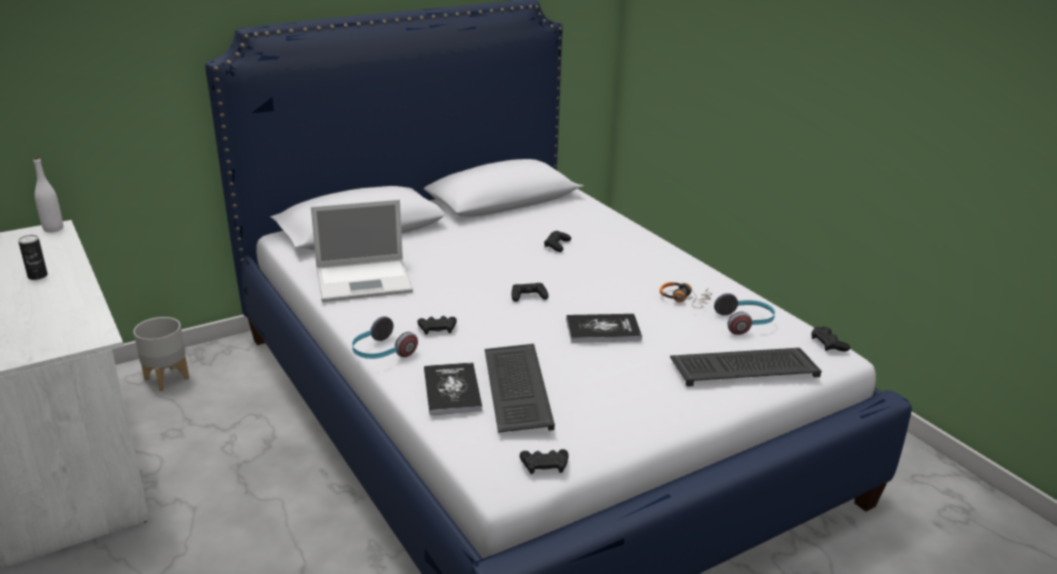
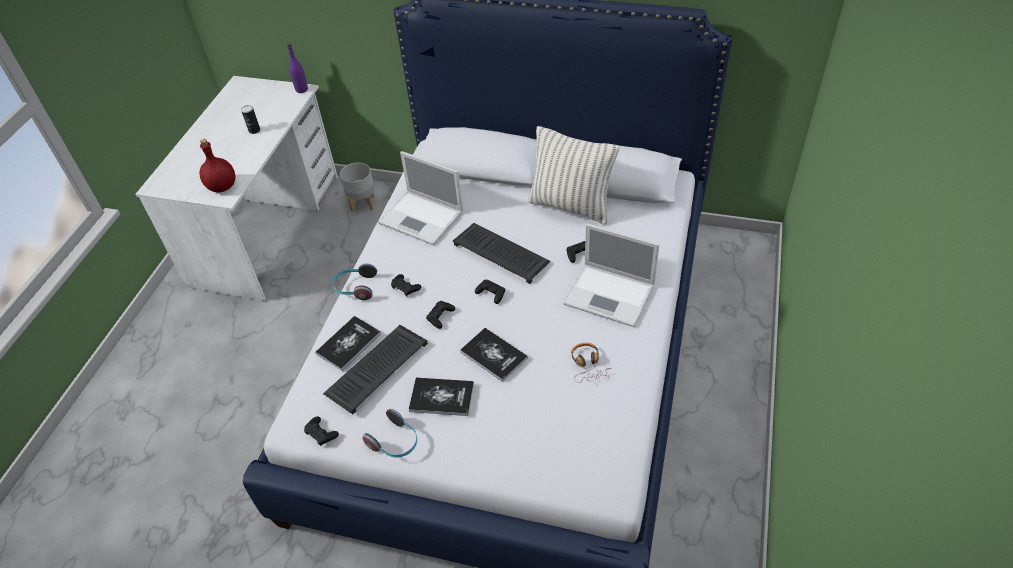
camera: 50 degrees right, 20 degrees up
white bottle [33,156,63,232] -> purple bottle [287,44,308,93]
keyboard [670,348,822,387] -> keyboard moved to [453,223,550,284]
headphones [714,293,775,335] -> headphones moved to [362,409,417,457]
black game controller [811,327,850,351] -> black game controller moved to [426,301,455,329]
none -> red bottle [199,139,235,193]
none -> book [409,378,474,416]
none -> pillow [528,126,619,225]
none -> laptop [563,223,660,327]

